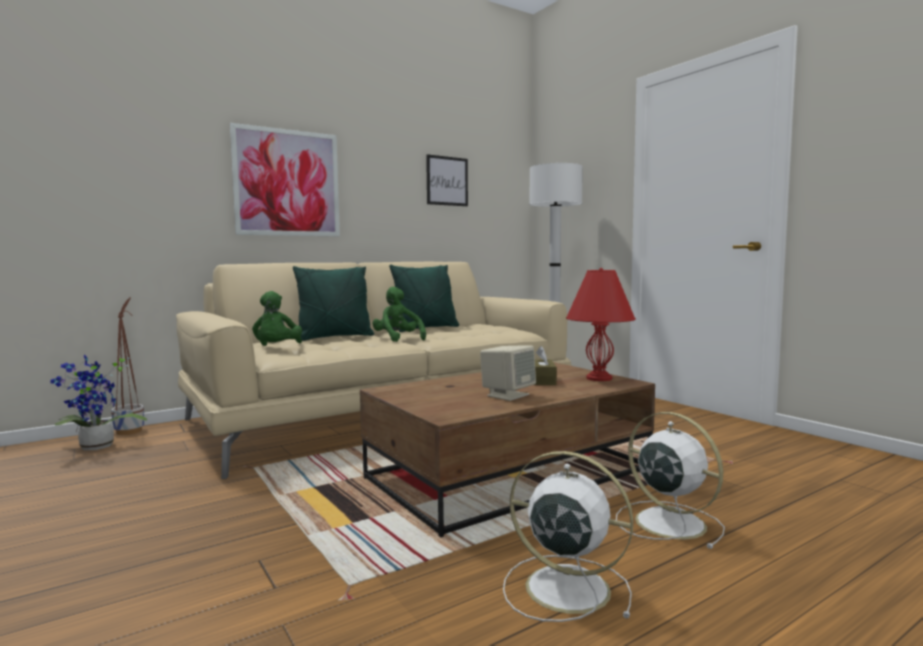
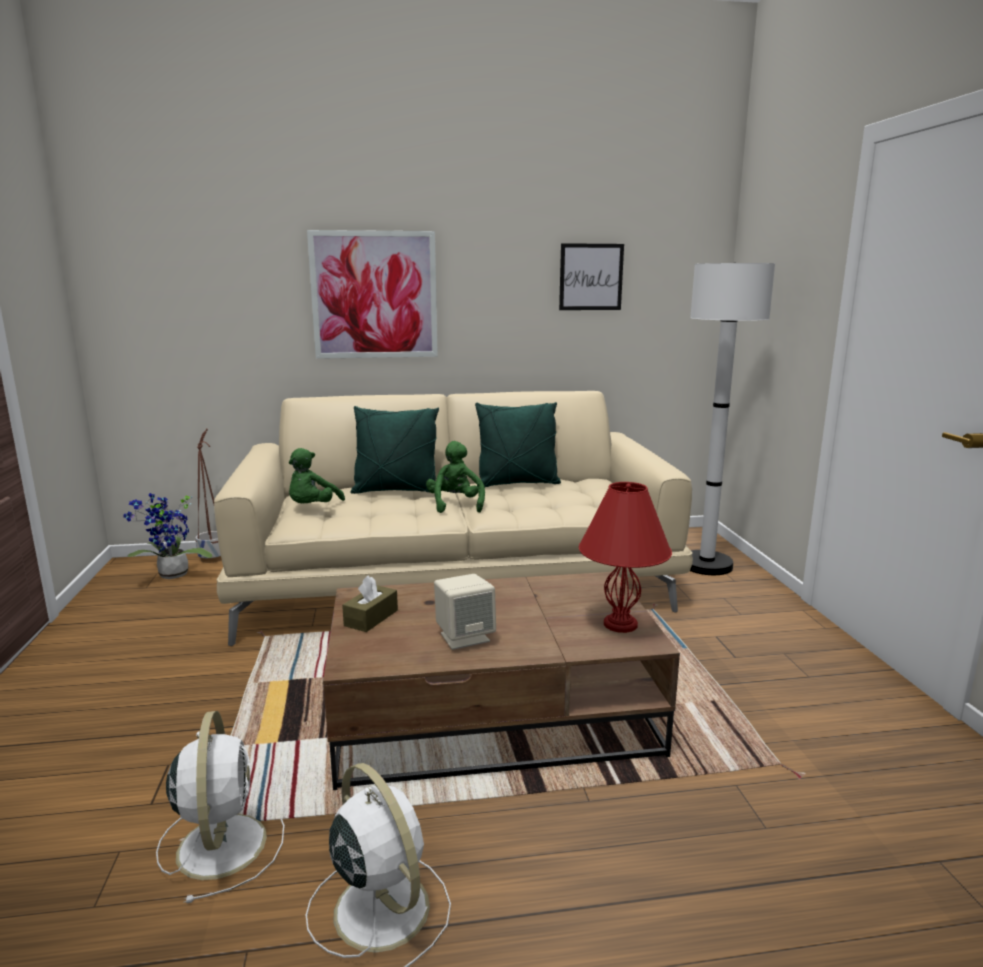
camera: 25 degrees right, 10 degrees up
brown tissue box [535,346,557,385] -> brown tissue box moved to [342,576,398,632]
white fan [616,412,725,549] -> white fan moved to [156,711,284,903]

